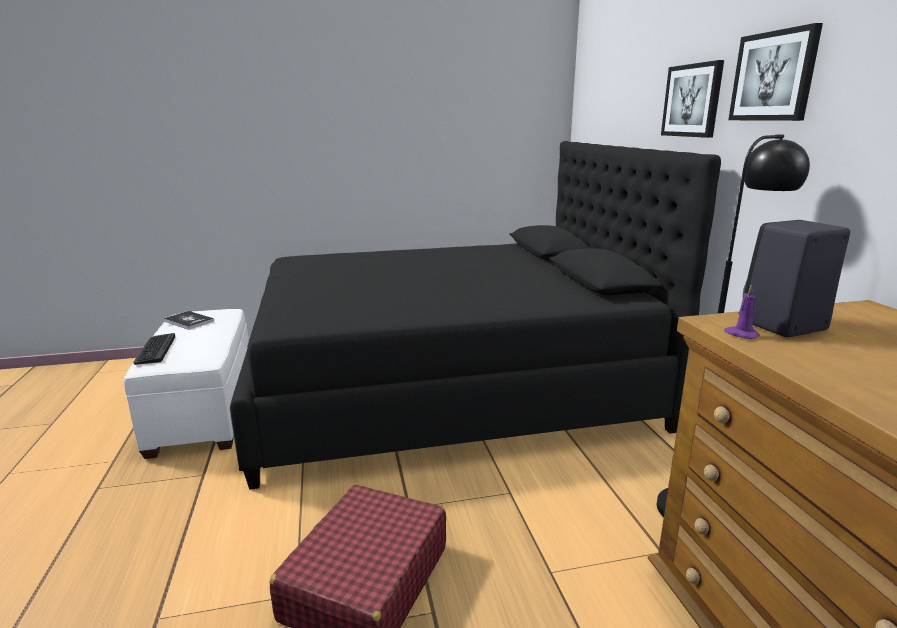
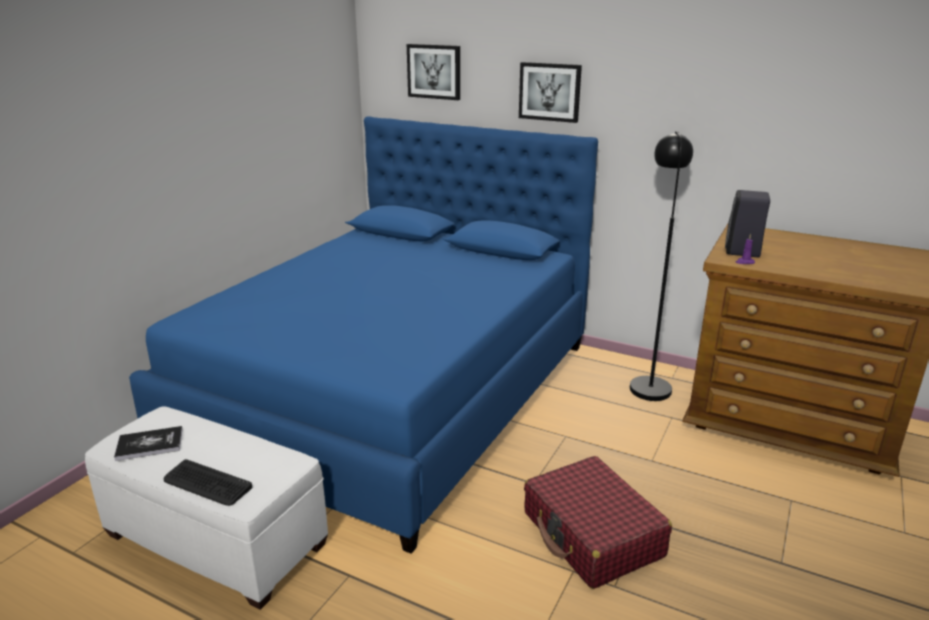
camera: 50 degrees left, 5 degrees up
black bed [230,141,721,490] -> blue bed [129,117,598,554]
picture [728,23,823,121] -> picture moved to [407,44,460,100]

